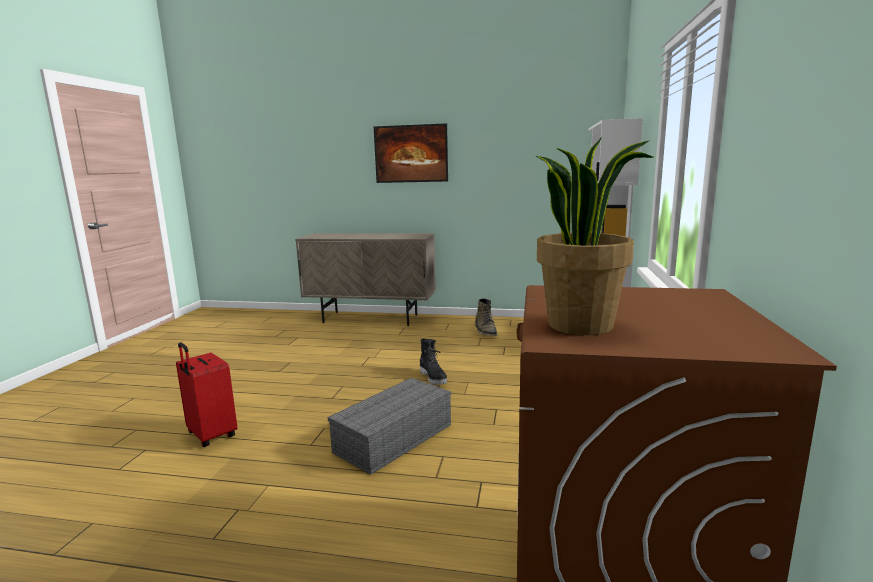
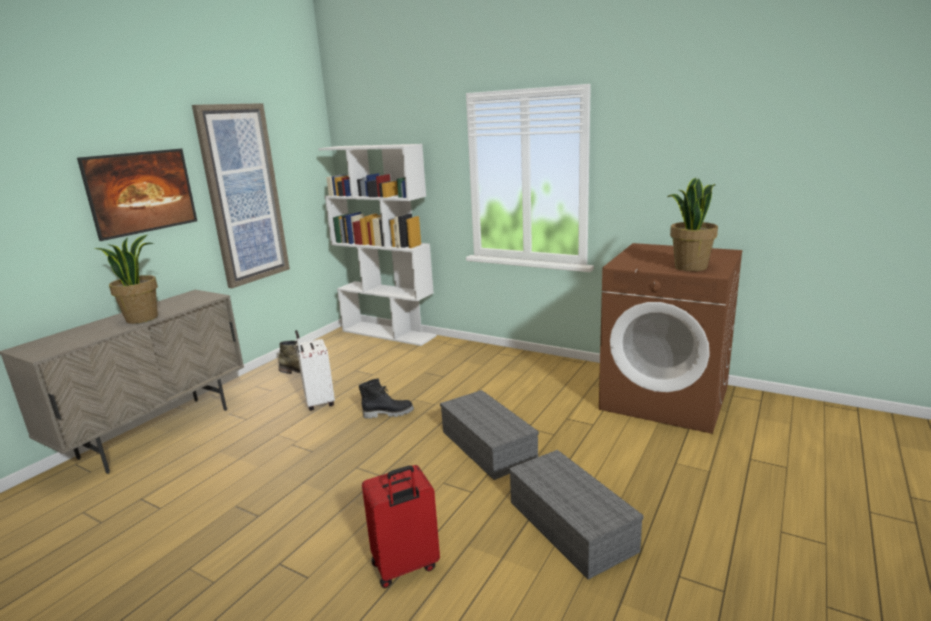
camera: 70 degrees left, 5 degrees up
none -> potted plant [95,235,158,324]
none -> picture [192,103,290,288]
none -> white suitcase [295,330,335,411]
none -> grey storage box [509,450,644,580]

